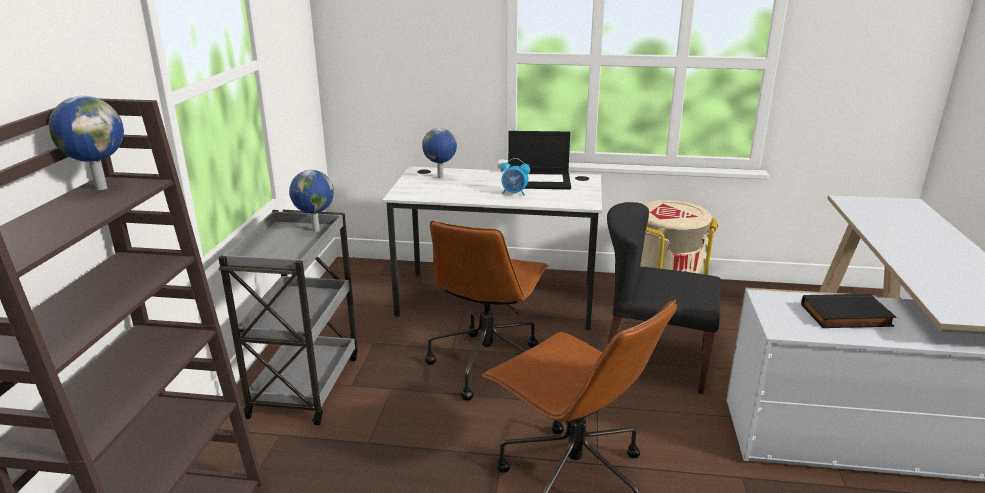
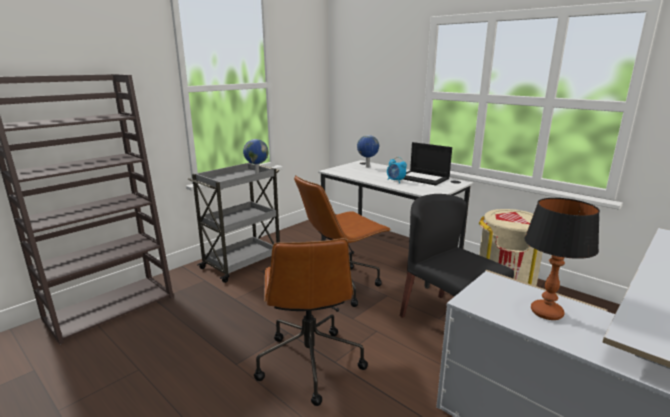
camera: 35 degrees right, 5 degrees down
globe [49,96,124,190] -> none
black book [801,294,896,328] -> table lamp [524,198,600,320]

